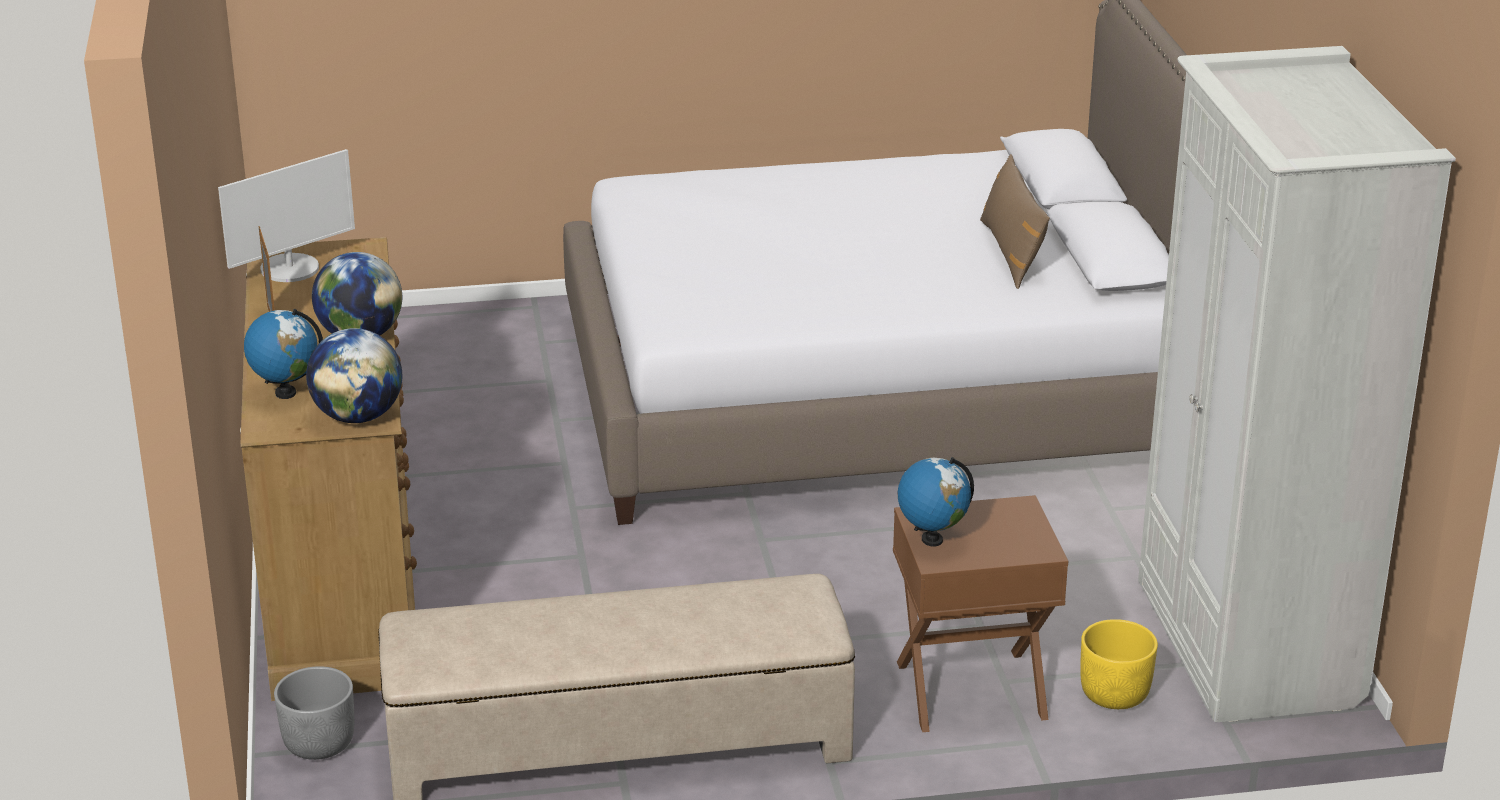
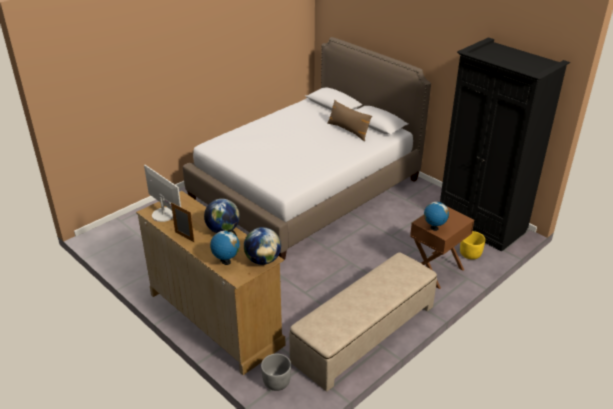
camera: 35 degrees left, 5 degrees up
monitor [218,149,355,282] -> monitor turned 60 degrees counterclockwise [144,165,181,222]
white wardrobe [1138,46,1456,722] -> black wardrobe [440,37,570,251]

